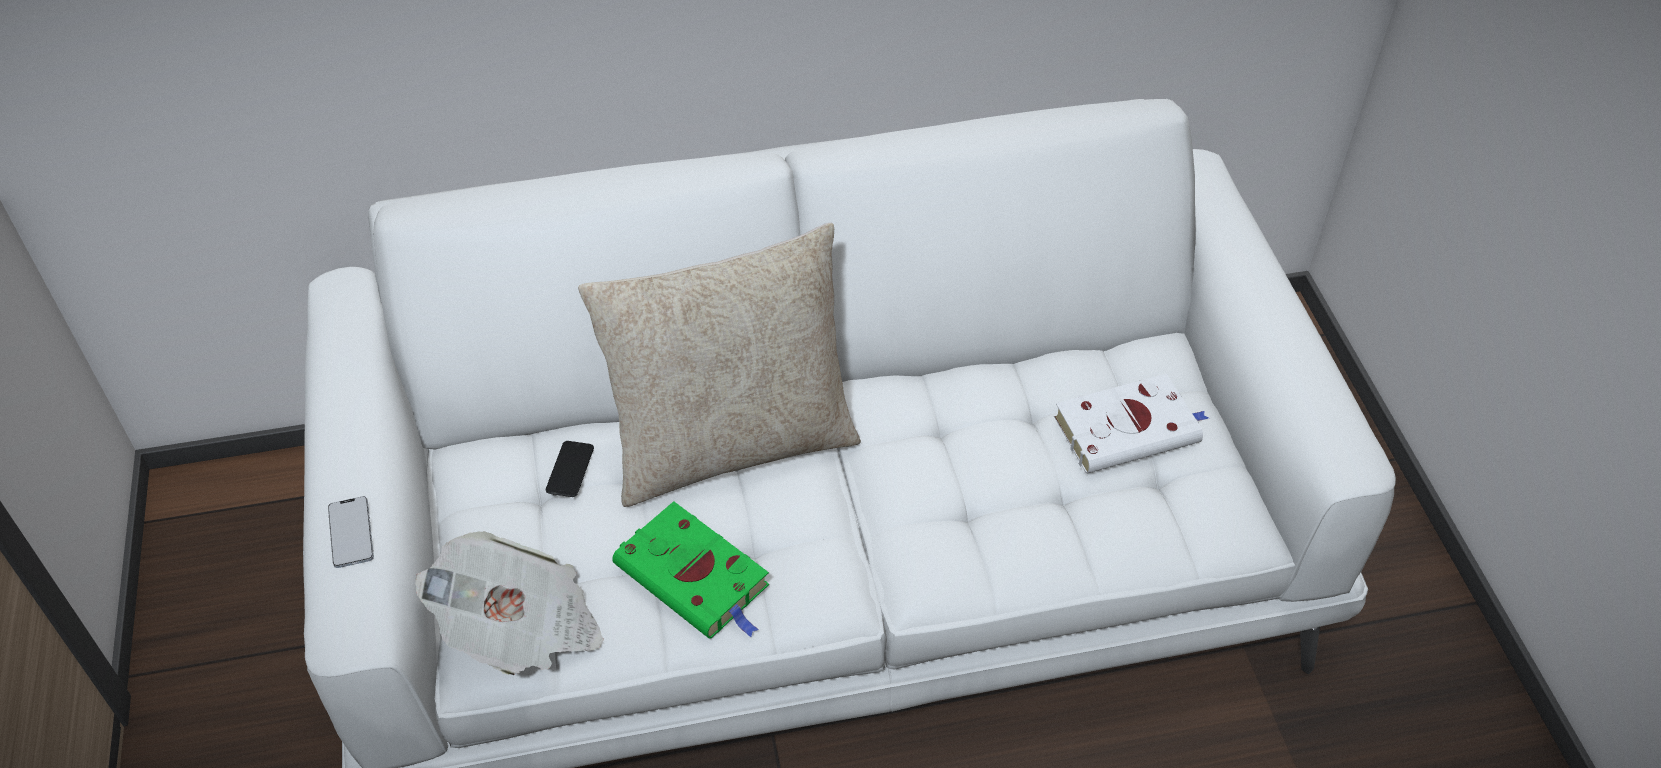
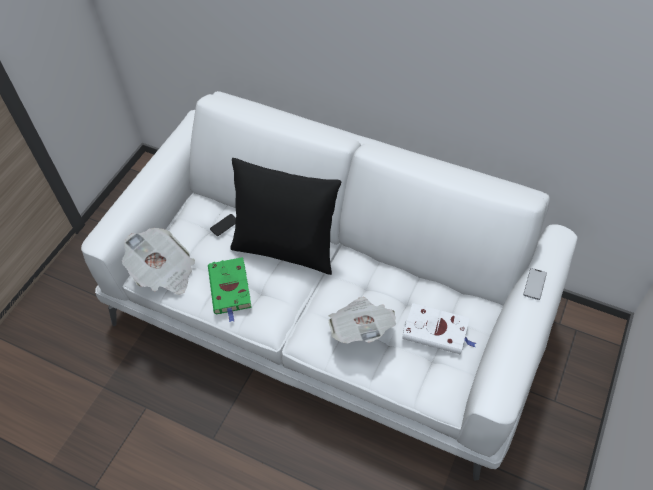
camera: 40 degrees right, 5 degrees up
phone [328,496,374,568] -> phone moved to [523,268,547,300]
beige pillow [578,223,861,507] -> black pillow [230,158,341,275]
none -> newspaper [328,297,396,343]

